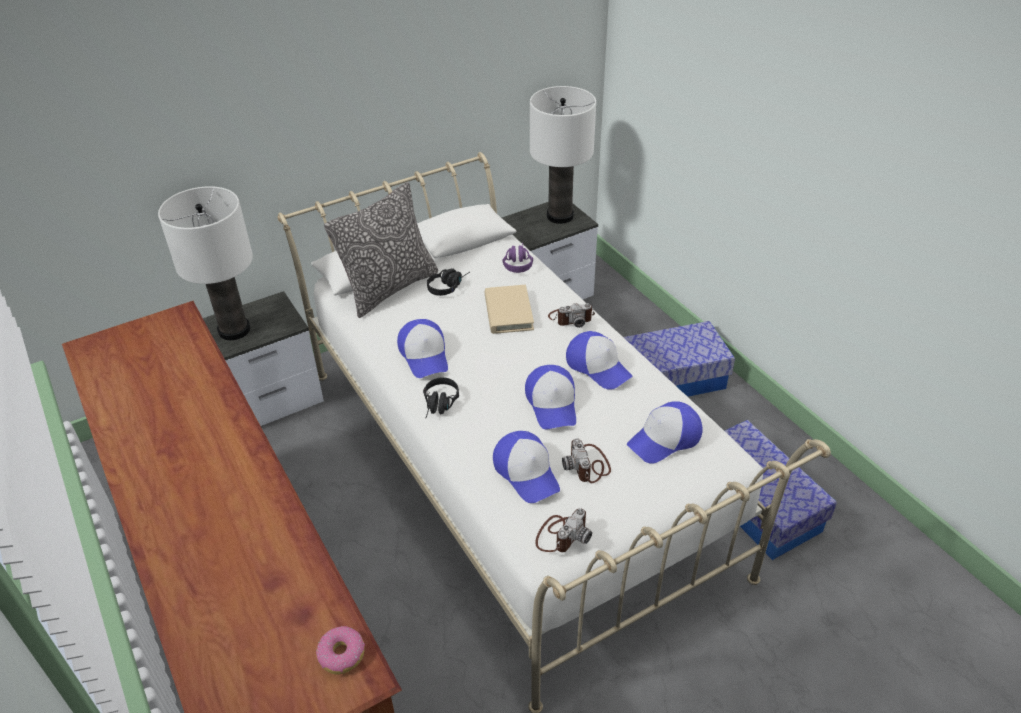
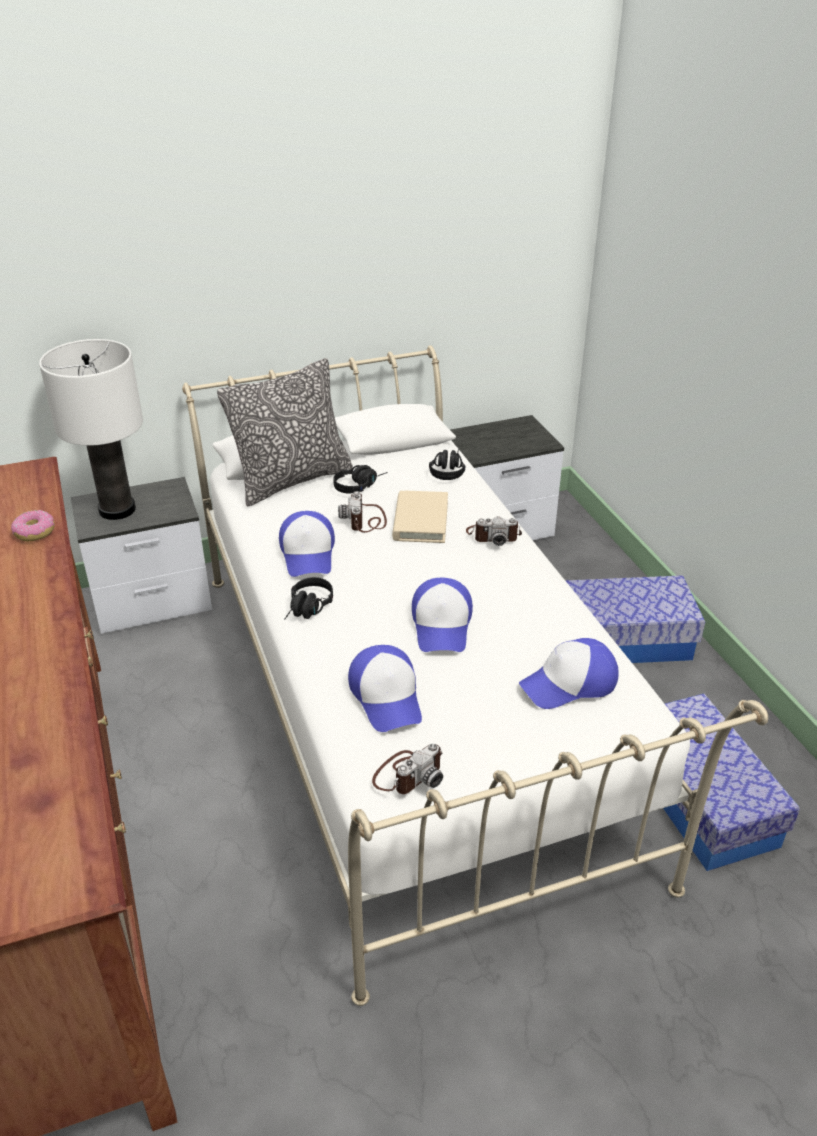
camera: 10 degrees right, 5 degrees down
donut [316,626,365,675] -> donut moved to [11,510,55,541]
purple headphones [503,243,533,273] -> black headphones [429,449,465,480]
white table lamp [530,86,596,224] -> none
camera [562,438,611,483] -> camera moved to [338,491,387,533]
cap [566,331,633,390] -> none

